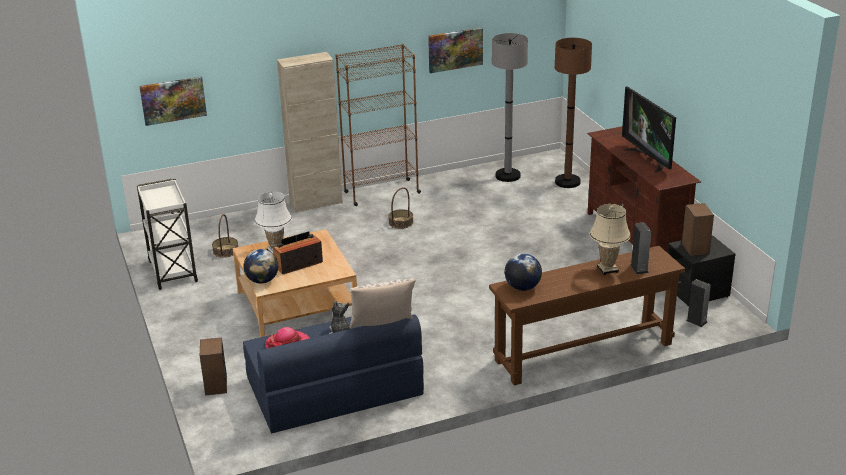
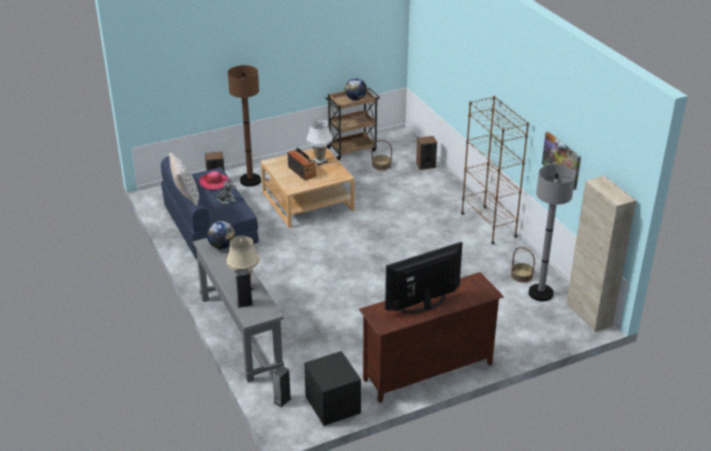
camera: 85 degrees right, 5 degrees up
white cart [137,179,198,290] -> brown cart [325,88,380,160]
picture [139,76,207,126] -> none
globe [244,249,278,284] -> globe moved to [345,78,367,100]
beige cabinet [277,52,343,213] -> beige cabinet moved to [566,176,636,332]
basket [388,187,414,229] -> basket moved to [511,247,535,283]
brown console table [489,246,685,385] -> grey console table [193,238,284,382]
brown floor lamp [555,38,592,188] -> brown floor lamp moved to [228,65,261,187]
speaker [682,203,714,256] -> speaker moved to [416,136,437,170]

